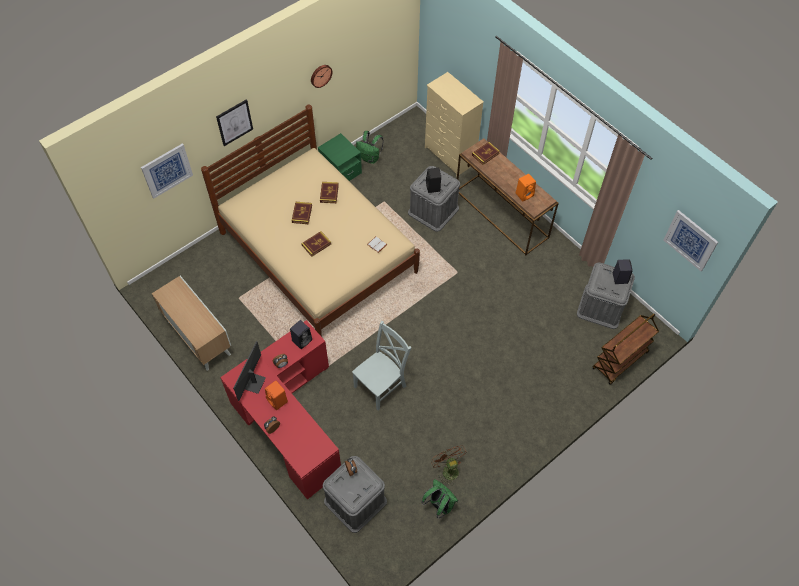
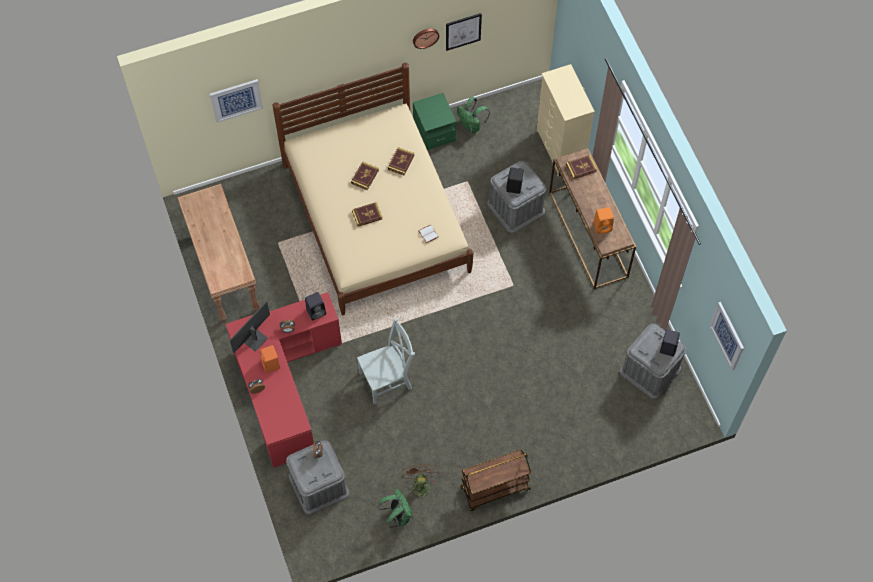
camera: 20 degrees right, 5 degrees up
cabinet [152,276,231,371] -> brown console table [177,184,260,323]
picture [216,99,253,146] -> picture moved to [446,13,482,51]
brown cart [592,314,659,385] -> brown cart moved to [460,449,531,511]

